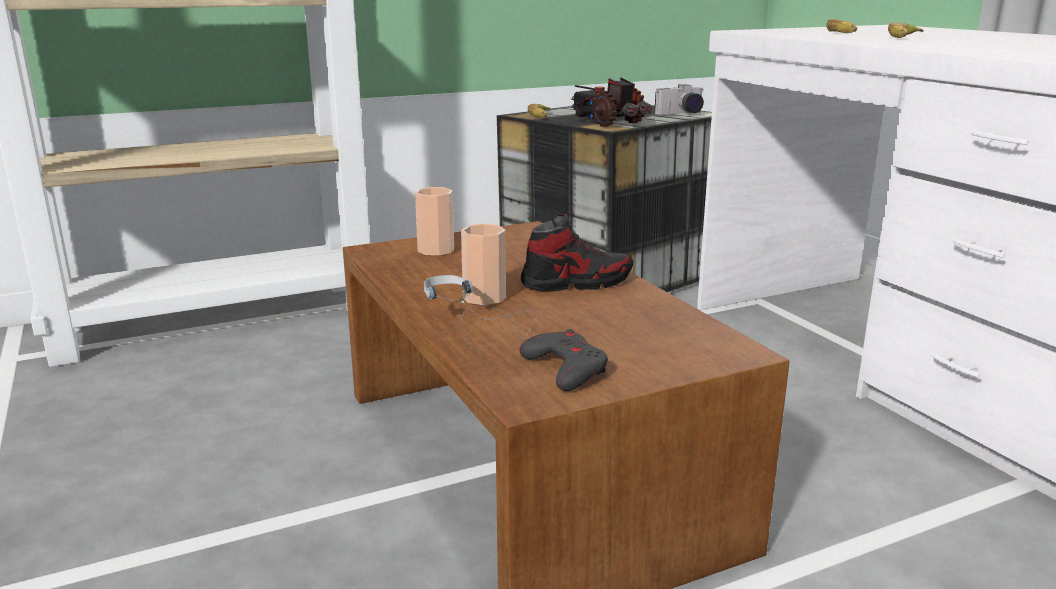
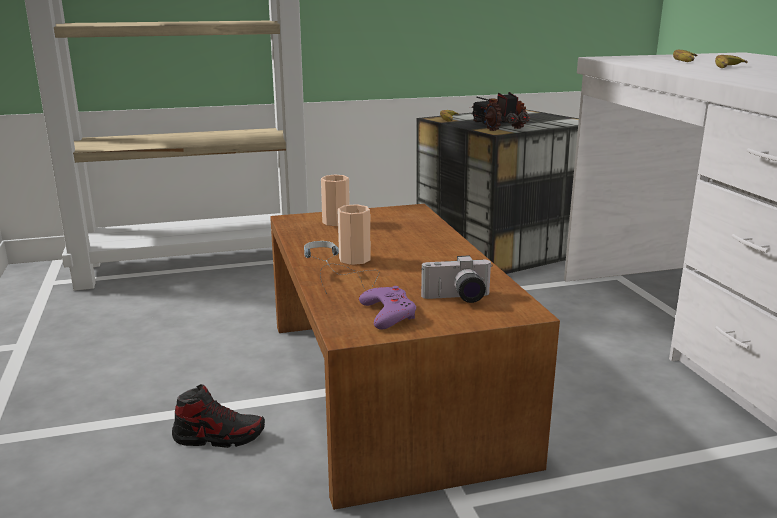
camera: 10 degrees right, 0 degrees up
grey game controller [519,329,608,391] -> purple game controller [359,286,416,330]
shoe [521,214,633,291] -> shoe moved to [172,384,265,448]
camera [654,84,704,115] -> camera moved to [421,255,493,303]

